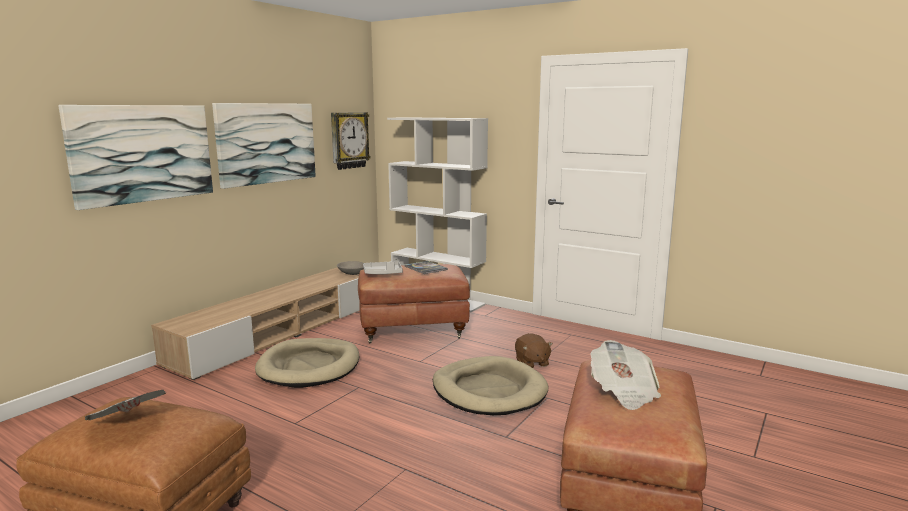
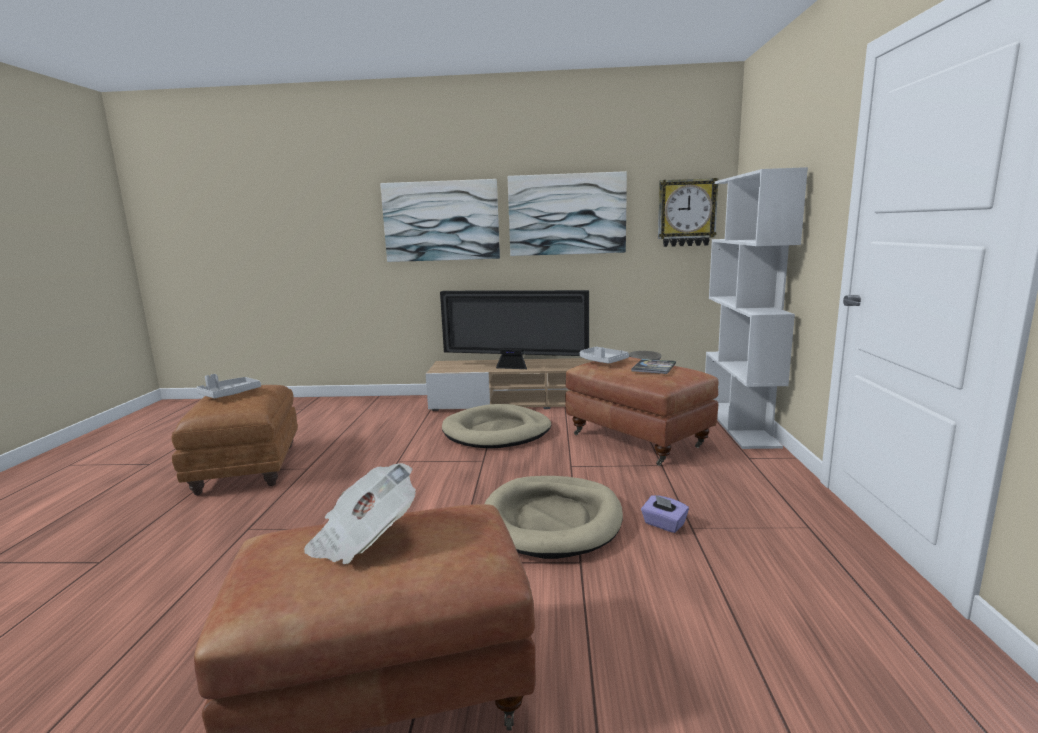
camera: 60 degrees right, 0 degrees up
newspaper [85,390,166,421] -> grey tray [196,374,261,398]
brown plush toy [515,333,553,368] -> purple tissue box [641,495,689,533]
none -> television [440,290,589,369]

